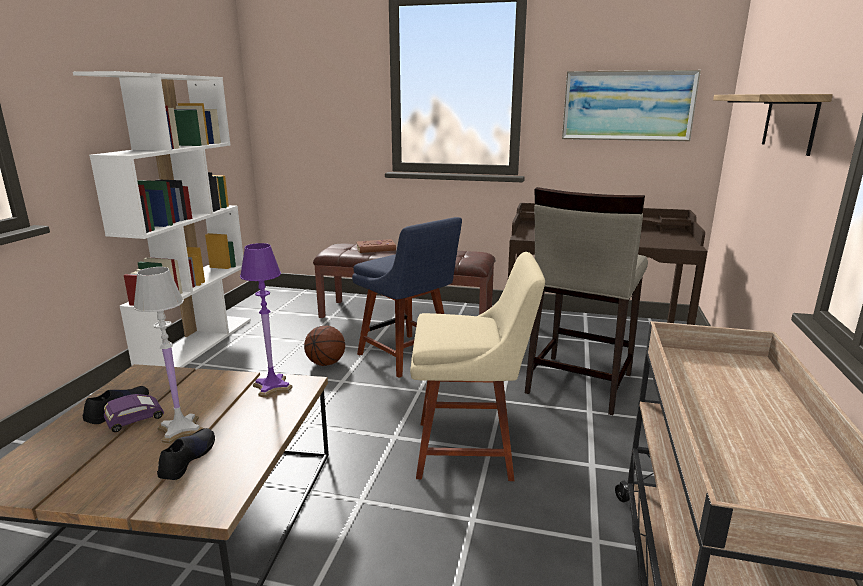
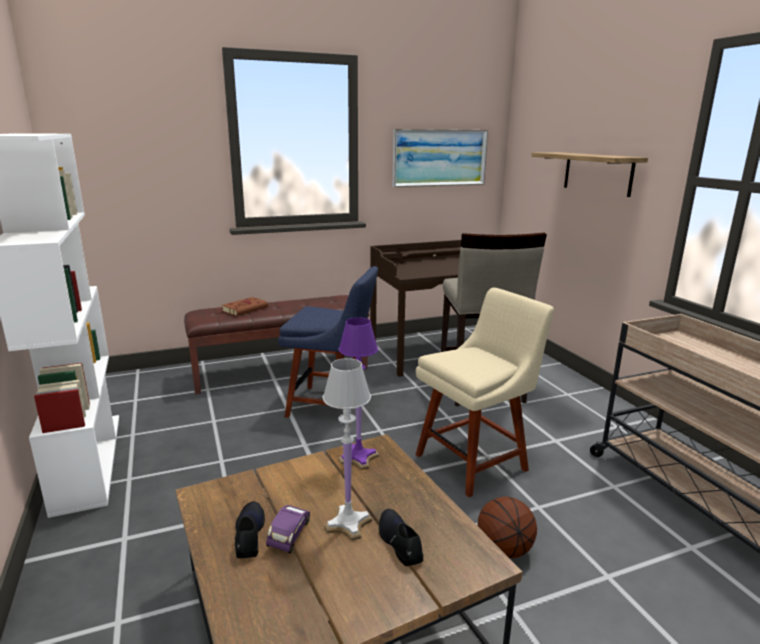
camera: 35 degrees left, 0 degrees up
basketball [304,326,345,366] -> basketball moved to [477,497,537,558]

